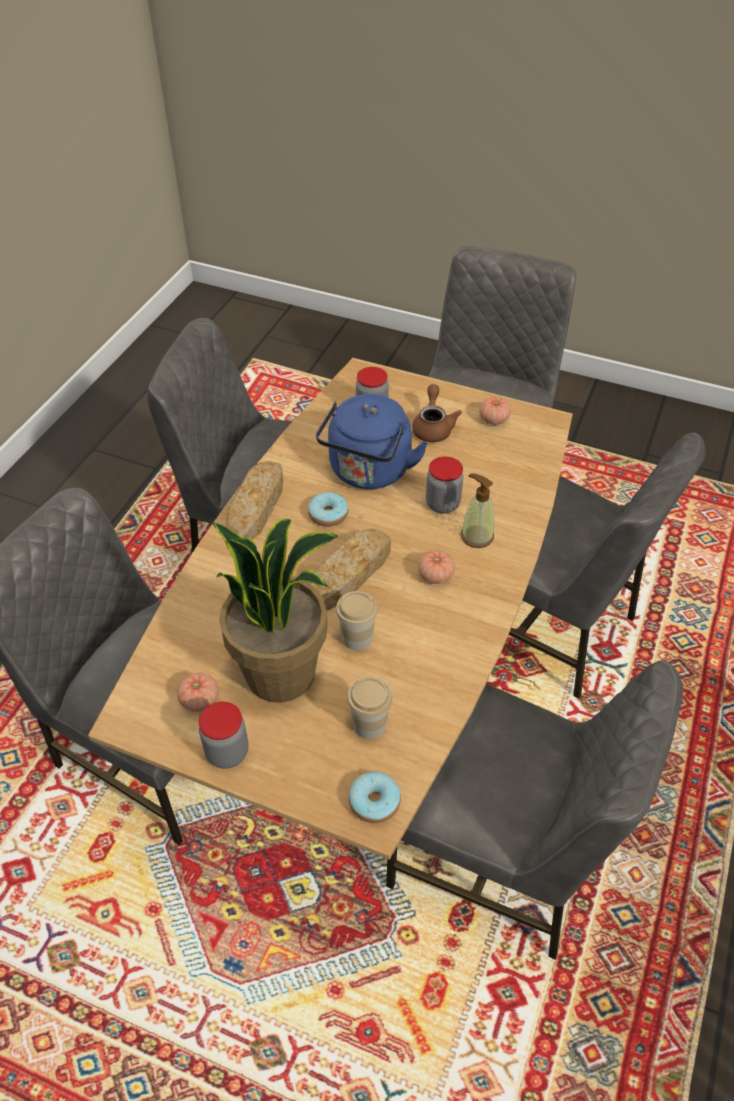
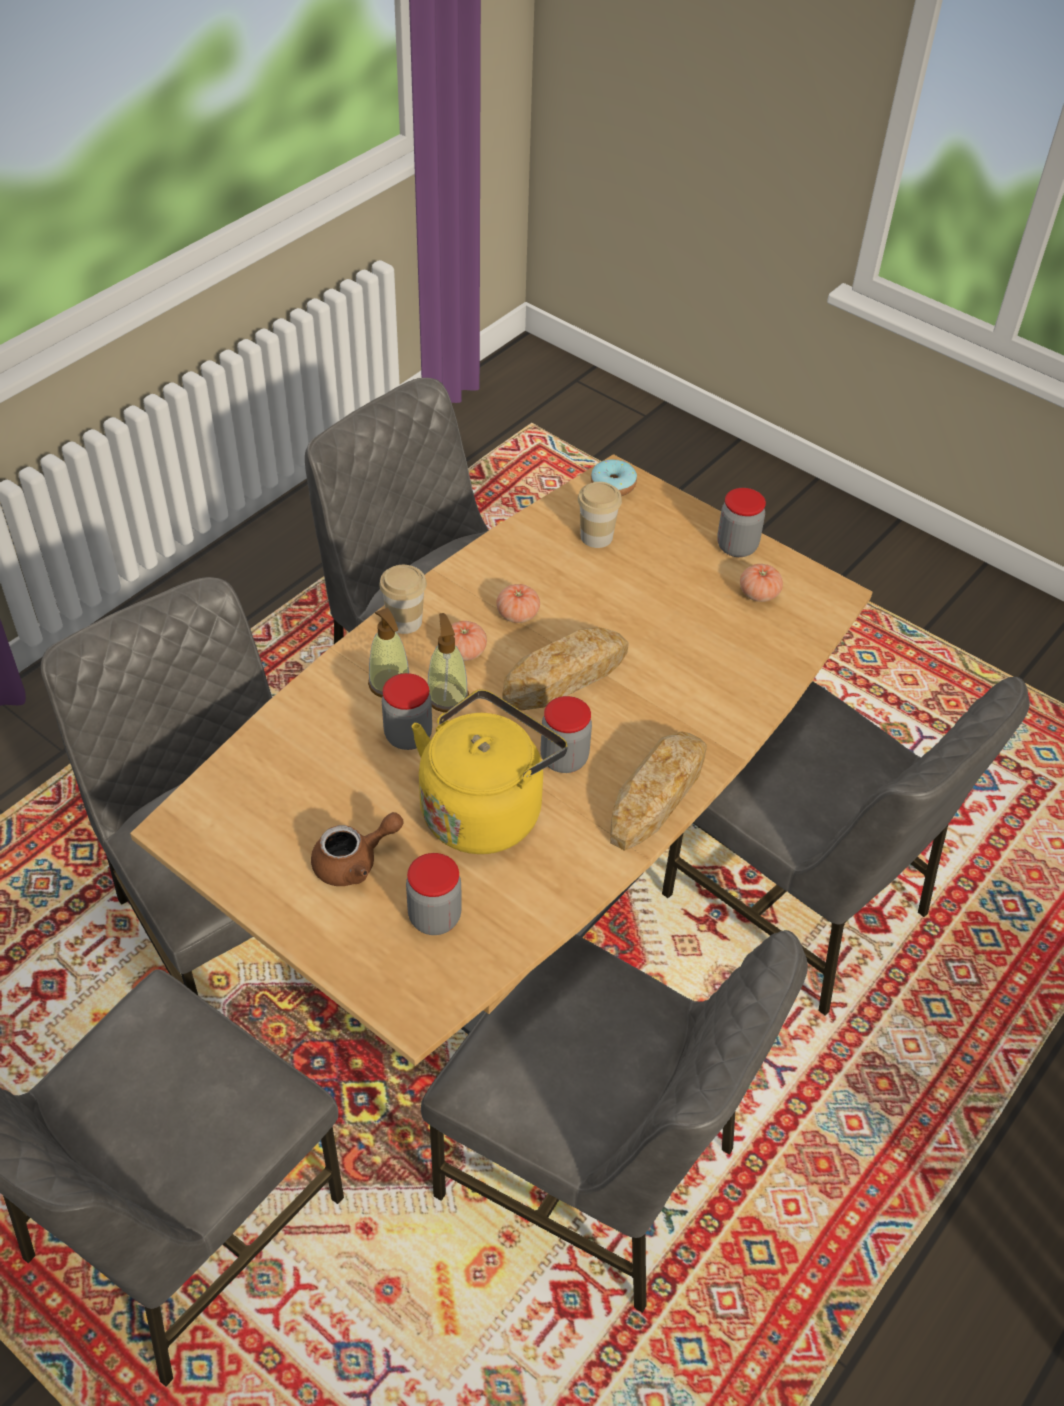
camera: 165 degrees left, 0 degrees up
potted plant [212,519,338,703] -> none
donut [308,492,348,527] -> jar [541,696,592,773]
blue kettle [316,394,428,489] -> yellow kettle [412,689,568,854]
cup [336,591,378,650] -> cup moved to [379,565,427,634]
brown teapot [412,384,462,443] -> brown teapot turned 135 degrees counterclockwise [311,812,403,886]
tomato [479,397,511,425] -> tomato moved to [496,584,540,623]
none -> soap dispenser [428,613,469,712]

